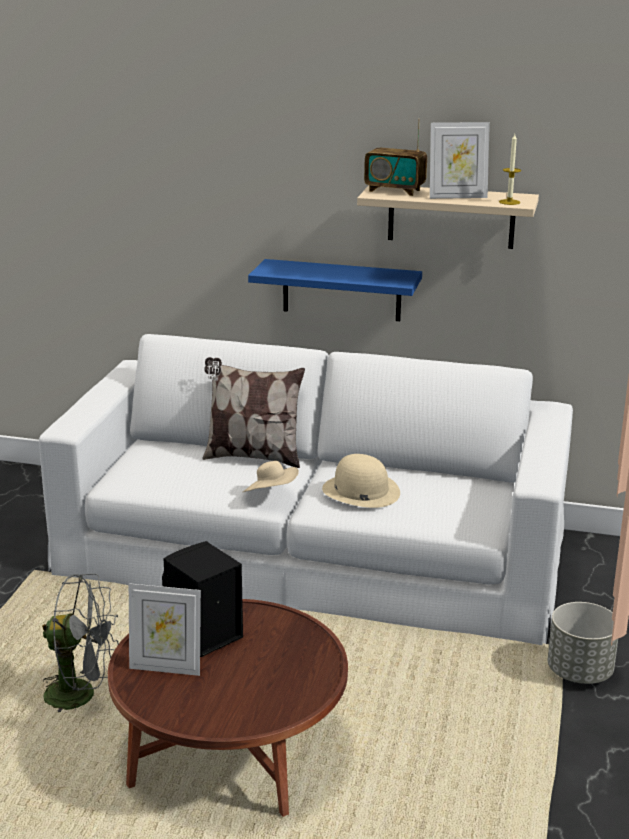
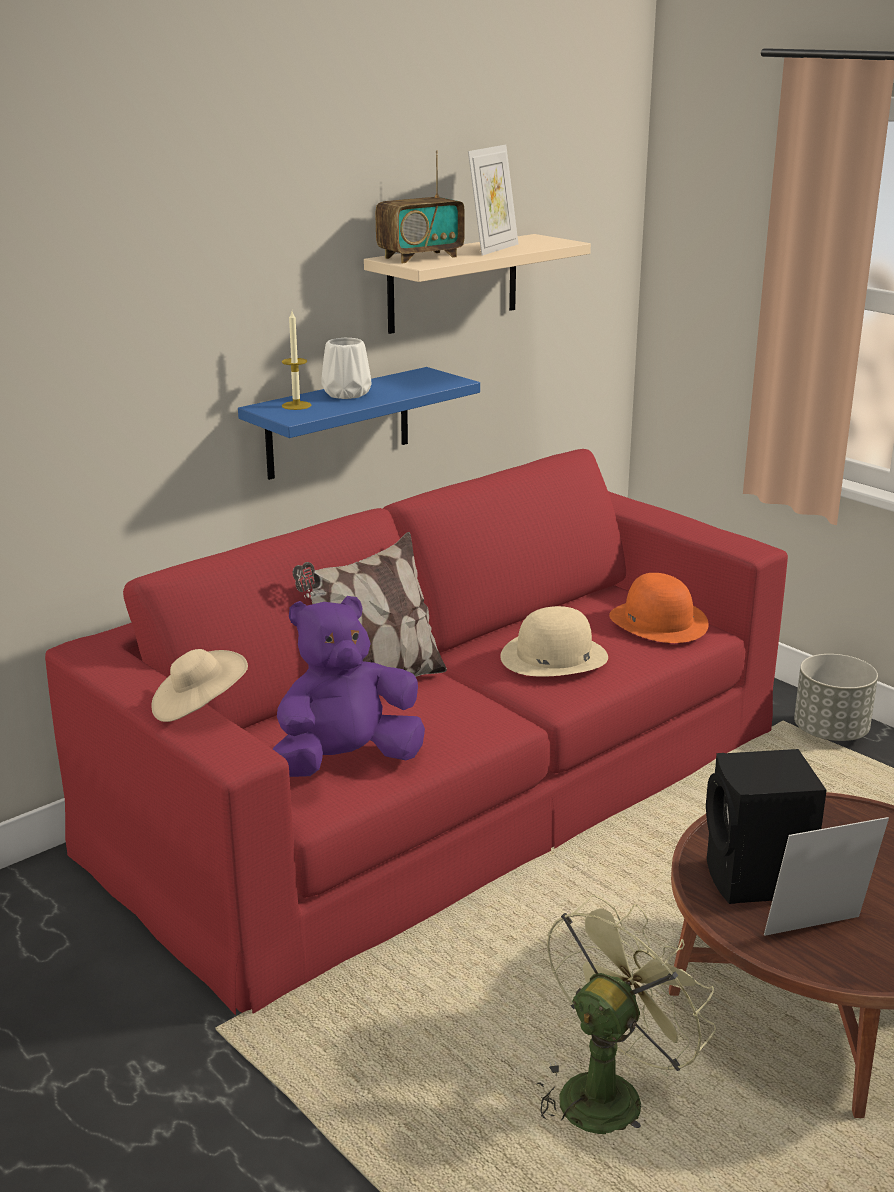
camera: 55 degrees left, 0 degrees up
white sofa [39,334,573,645] -> red sofa [45,449,788,1015]
grey fan [42,574,119,712] -> green fan [537,895,716,1134]
picture frame [129,583,201,676] -> picture frame turned 150 degrees counterclockwise [764,817,889,936]
beige hat [243,461,299,492] -> beige hat moved to [152,649,248,722]
candle [499,134,521,205] -> candle moved to [282,311,311,410]
none -> purple plush toy [273,596,425,777]
none -> white vase [321,338,372,399]
none -> orange hat [609,573,709,643]

